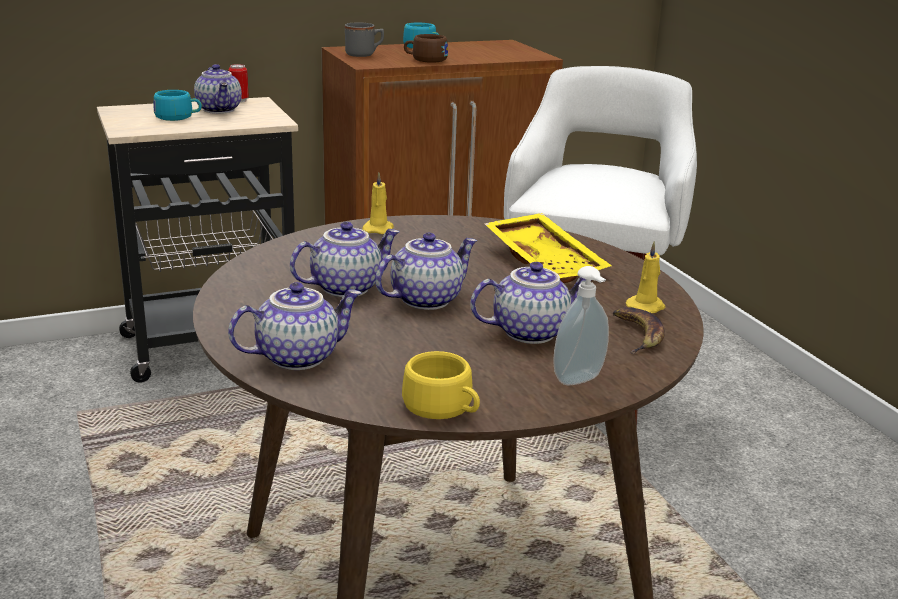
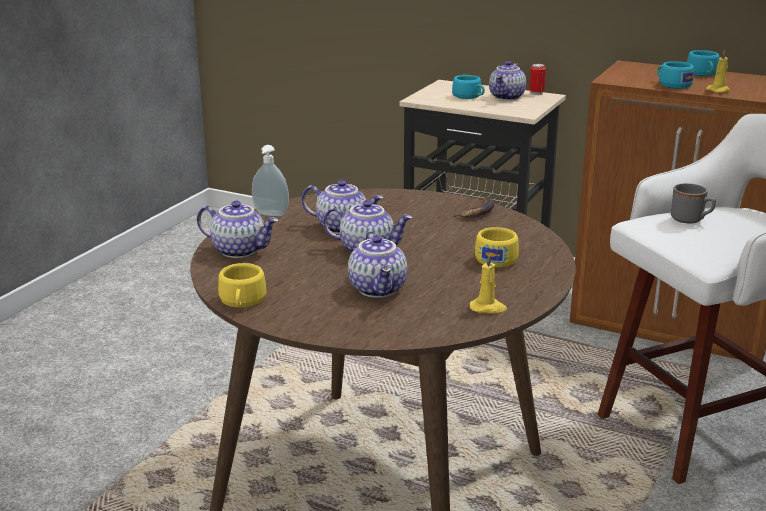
camera: 50 degrees right, 0 degrees up
grey mug [345,22,384,57] -> grey mug moved to [671,183,716,224]
yellow candle [362,172,394,234] -> yellow candle moved to [707,49,731,93]
brown cup [404,34,448,63] -> turquoise cup [657,61,694,89]
teapot [470,262,586,344] -> teapot turned 45 degrees clockwise [348,231,407,298]
yellow tray [484,213,612,283] -> yellow cup [475,227,519,267]
soap dispenser [553,266,609,385] -> soap dispenser moved to [252,145,289,216]
banana [613,307,665,354] -> banana moved to [450,197,495,218]

